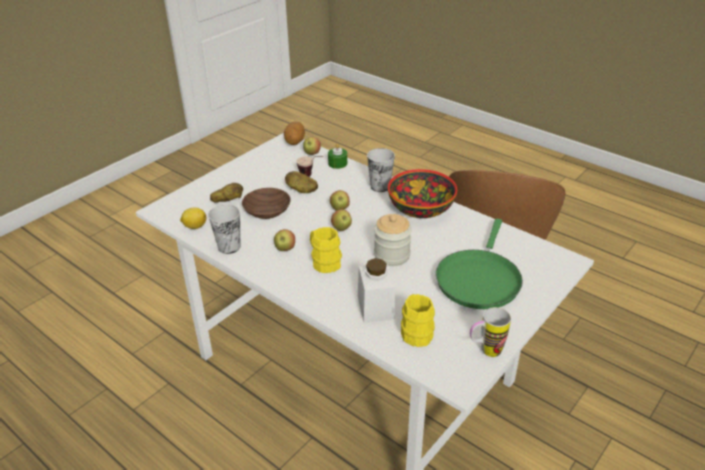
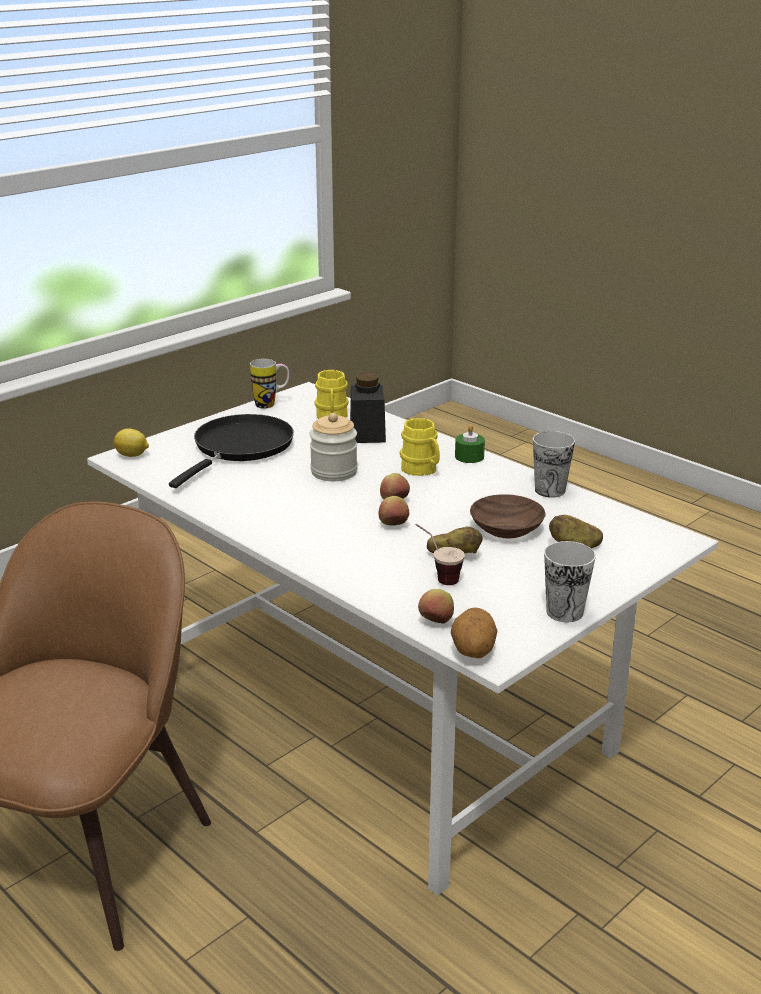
camera: 175 degrees left, 10 degrees down
lemon [180,208,206,229] -> lemon moved to [114,428,149,457]
apple [274,229,295,251] -> none
green candle [328,143,347,169] -> green candle moved to [455,424,485,463]
white jar [358,258,395,323] -> black jar [350,373,386,443]
cup [367,148,395,192] -> cup moved to [544,541,596,622]
bowl [388,169,457,218] -> none
green frying pan [436,218,523,309] -> black frying pan [169,414,294,488]

